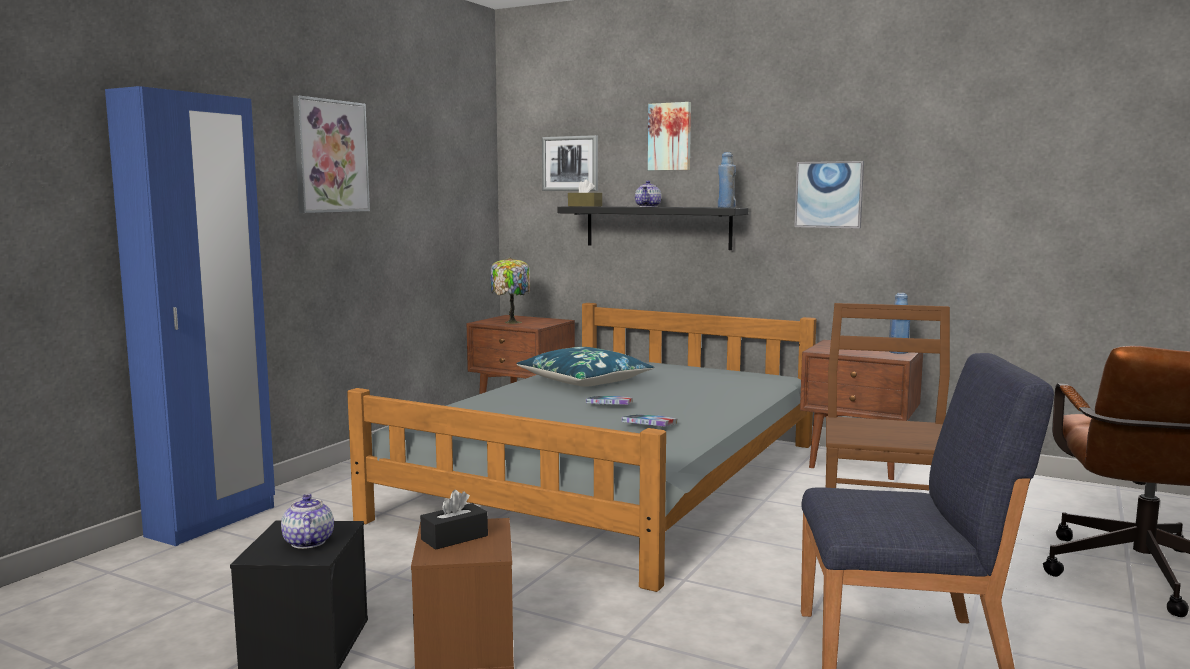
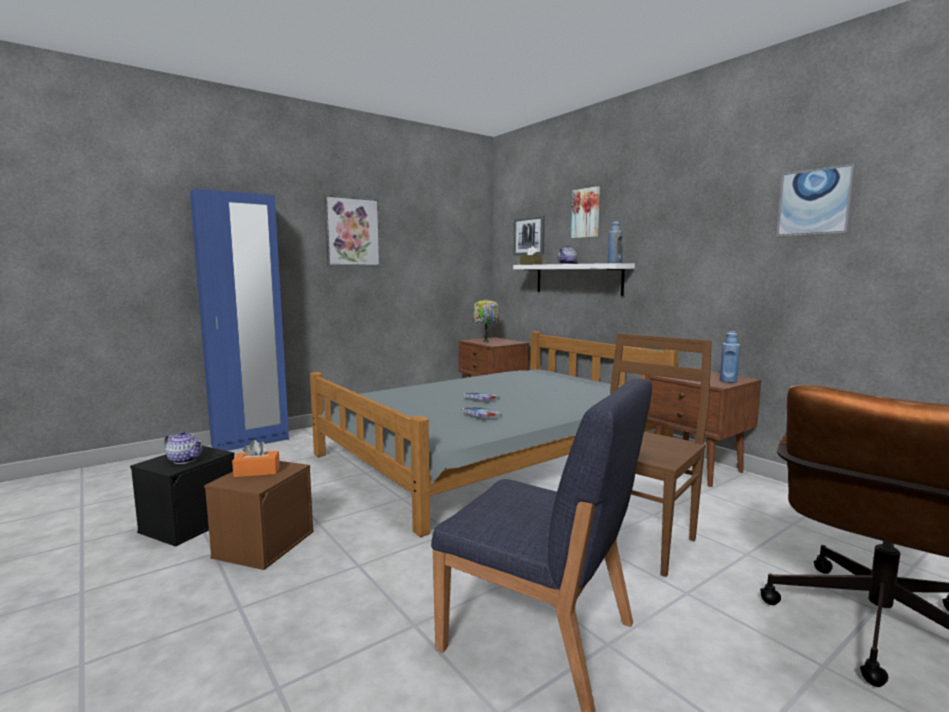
camera: 25 degrees right, 0 degrees up
teapot [281,494,334,549] -> teapot turned 105 degrees clockwise [164,431,202,464]
black tissue box [420,490,488,550] -> orange tissue box [232,440,280,478]
blue pillow [516,347,654,387] -> none
black shelf [557,206,748,250] -> white shelf [513,263,635,296]
picture [794,161,864,229] -> picture moved to [777,164,856,237]

